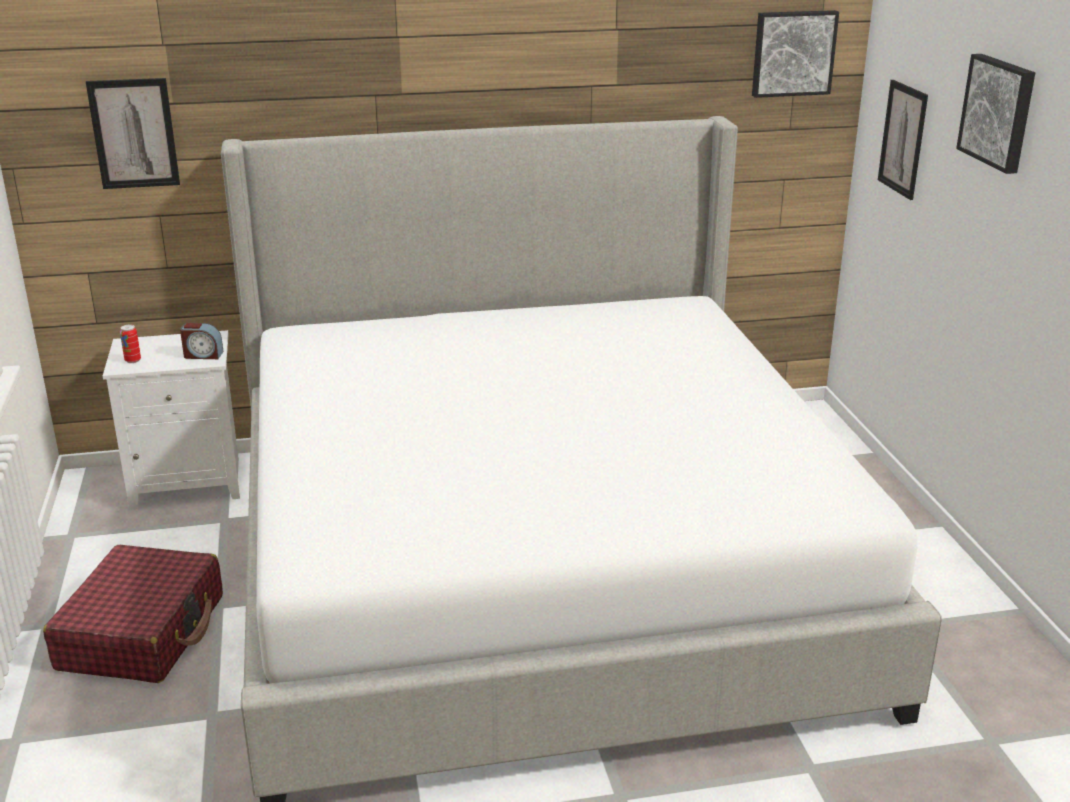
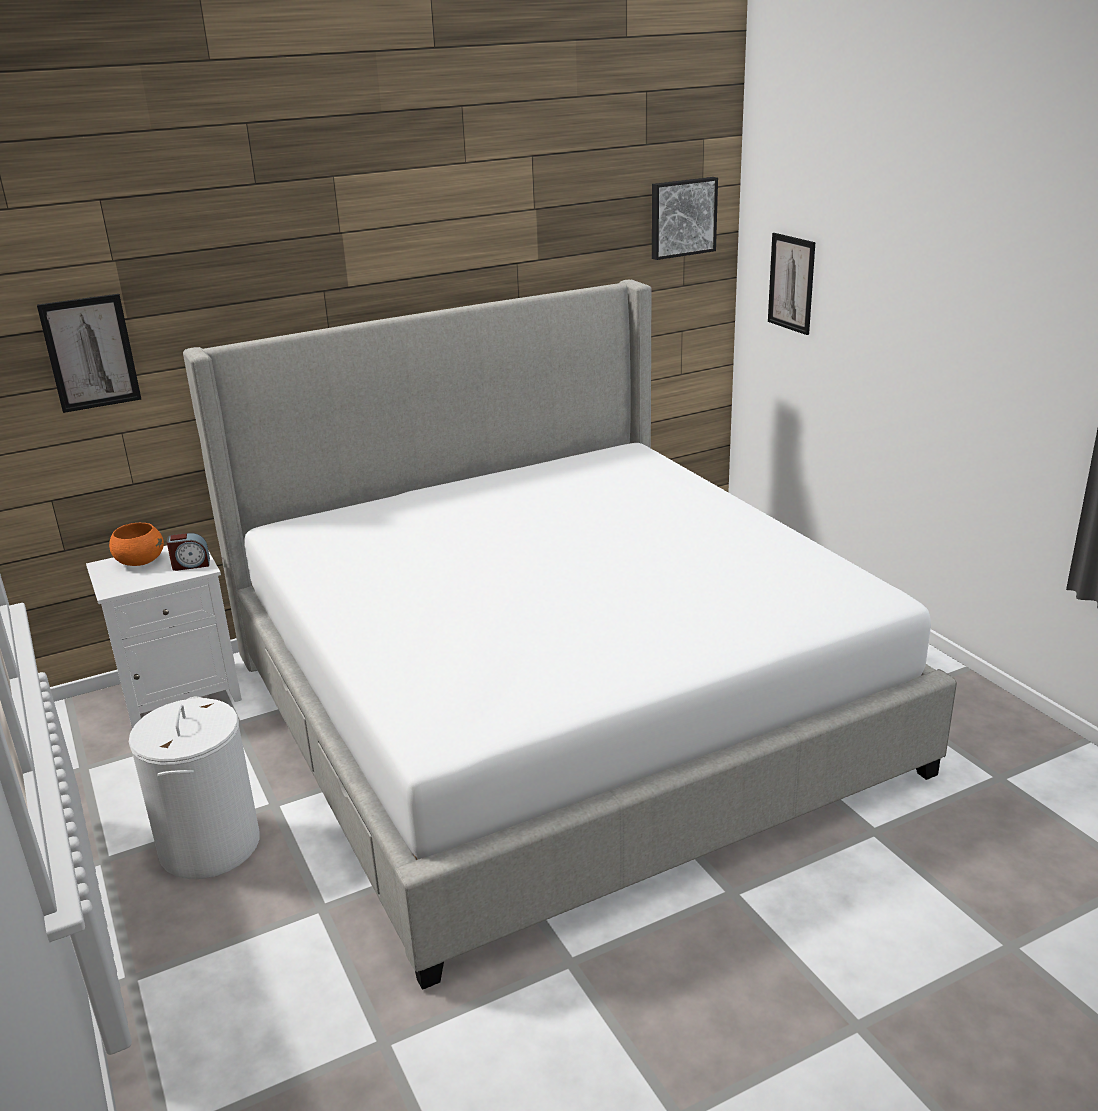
camera: 15 degrees left, 0 degrees up
red suitcase [43,545,223,683] -> white laundry basket [129,697,260,879]
can [120,325,141,363] -> none
picture [956,54,1035,174] -> none
none -> orange bowl [109,523,164,566]

